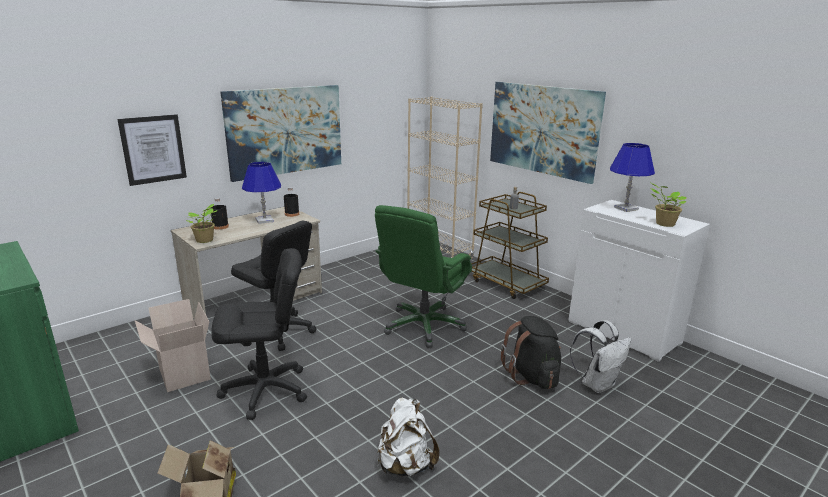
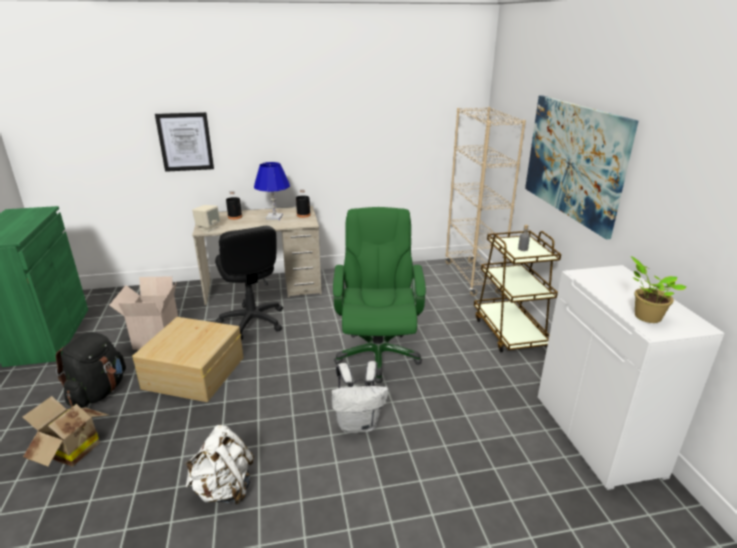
camera: 30 degrees right, 5 degrees up
potted plant [186,204,218,243] -> beige speaker [192,205,221,232]
black office chair [211,248,307,420] -> beige storage box [132,317,244,402]
picture [220,85,341,182] -> none
green office chair [375,205,472,348] -> green office chair turned 120 degrees clockwise [333,207,426,383]
black backpack [501,316,561,389] -> black backpack moved to [56,332,126,408]
white backpack [570,320,632,393] -> white backpack moved to [331,361,388,433]
blue table lamp [610,143,655,212] -> none

